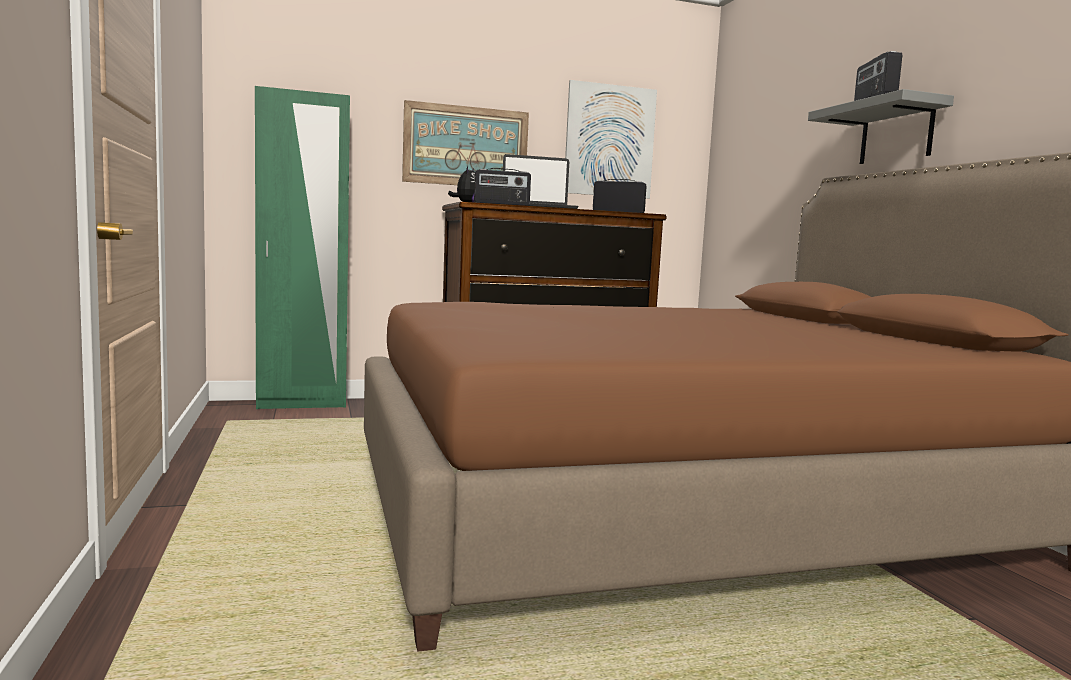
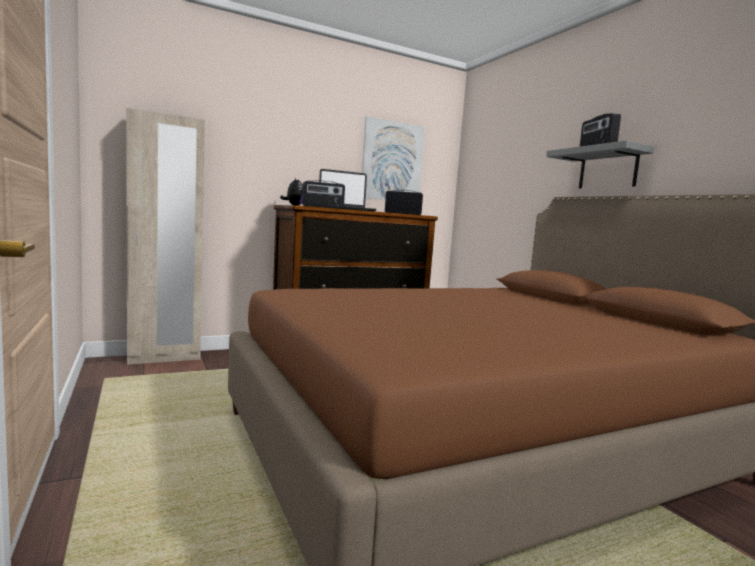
camera: 10 degrees left, 0 degrees up
green wardrobe [255,86,350,409] -> beige wardrobe [126,108,205,365]
picture [402,100,529,185] -> none

